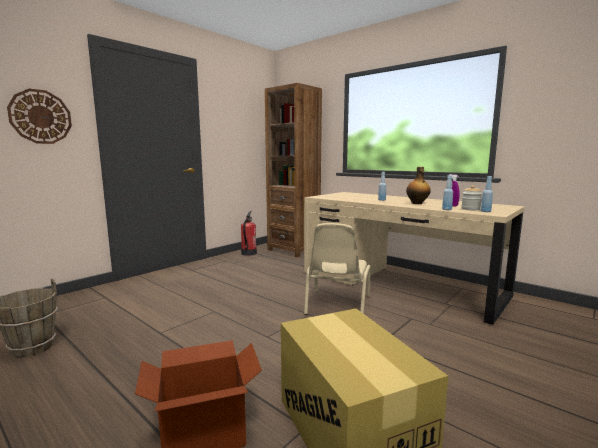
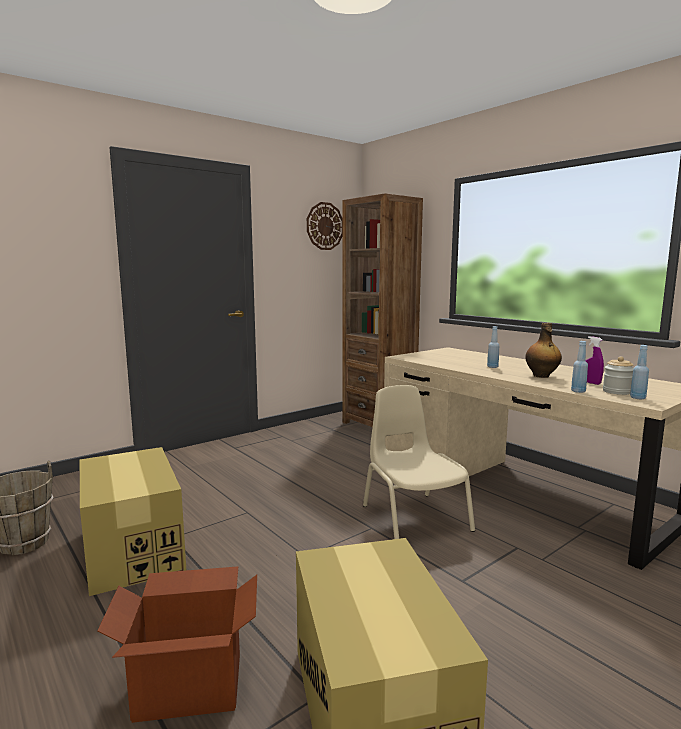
camera: 10 degrees right, 0 degrees up
wall clock [7,89,72,144] -> wall clock moved to [307,202,343,250]
fire extinguisher [241,211,257,256] -> none
beige chair [304,223,371,315] -> beige chair turned 135 degrees clockwise [363,385,475,539]
none -> cardboard box [80,447,186,596]

